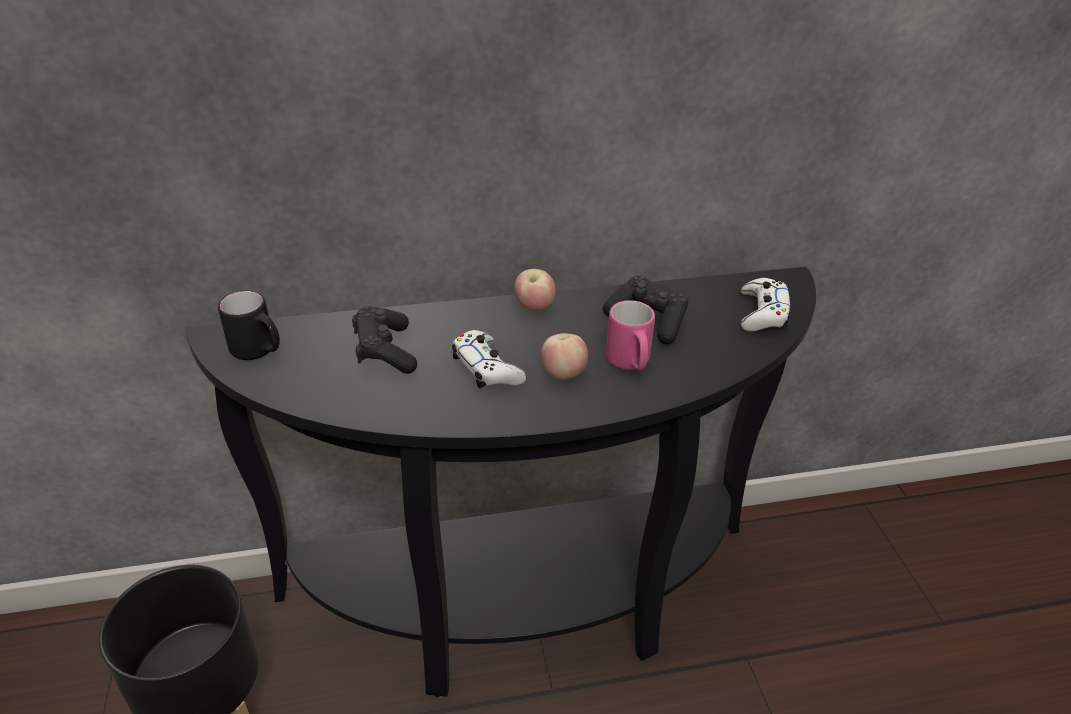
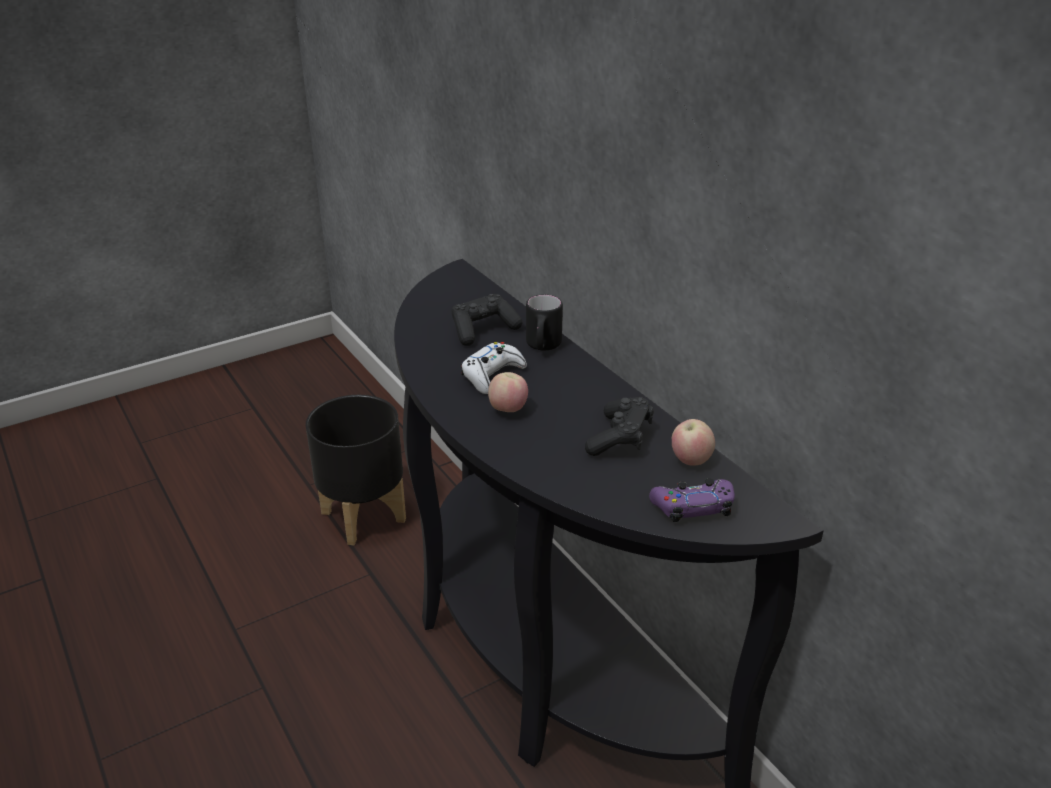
camera: 70 degrees right, 5 degrees down
black mug [218,291,280,360] -> black mug moved to [526,294,563,350]
apple [514,269,556,312] -> apple moved to [672,419,715,466]
pink mug [606,300,655,371] -> none
white game controller [740,278,791,331] -> purple game controller [649,478,735,522]

